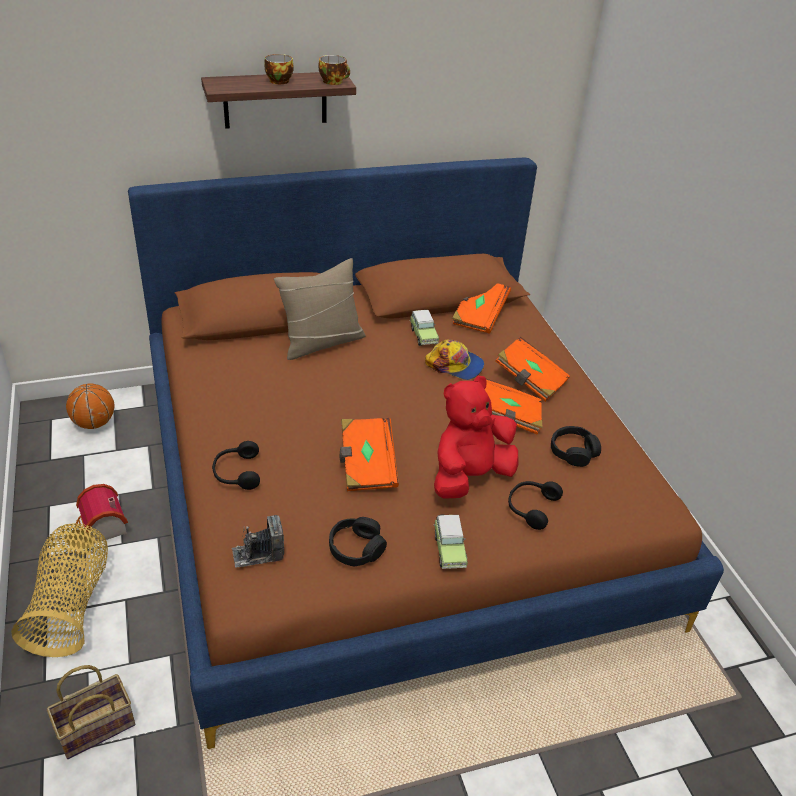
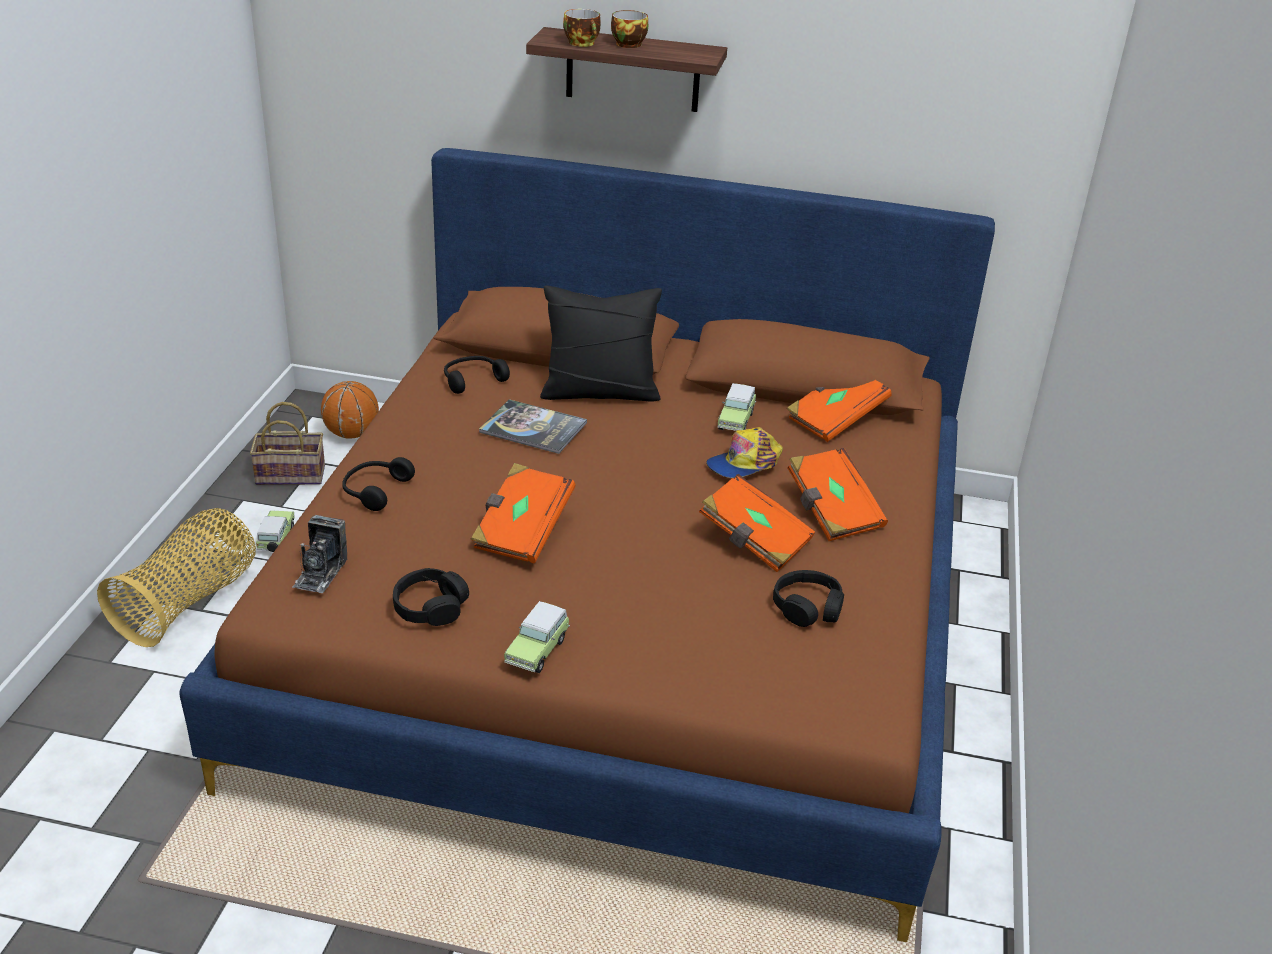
camera: 30 degrees right, 5 degrees down
basket [47,665,135,759] -> basket moved to [250,402,325,485]
toy house [76,484,128,541] -> toy car [256,510,295,552]
camera [232,515,284,568] -> camera turned 90 degrees counterclockwise [292,515,347,593]
beige pillow [274,258,366,360] -> black pillow [540,286,662,402]
cup [318,55,350,85] -> cup moved to [563,9,601,47]
cap [425,340,484,380] -> cap turned 90 degrees clockwise [706,427,783,478]
red plush toy [434,376,519,499] -> none
black headphones [508,481,563,530] -> black headphones moved to [444,356,510,394]
none -> book [479,399,587,454]

